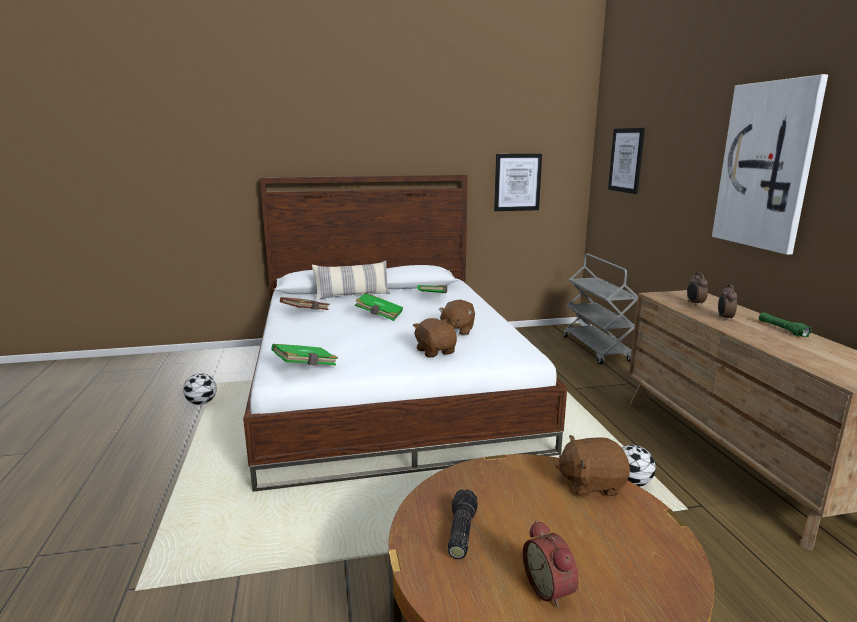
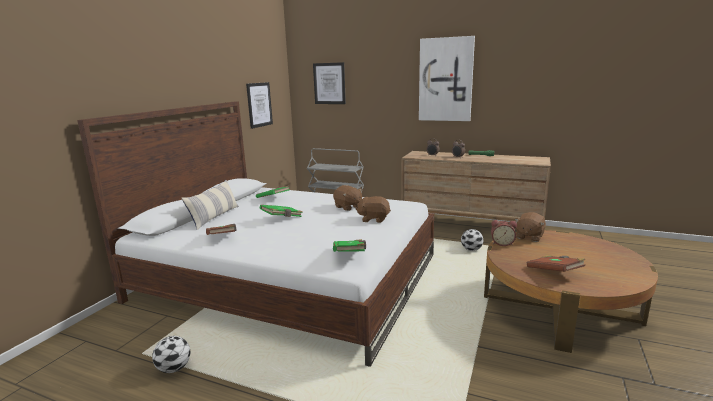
camera: 55 degrees left, 0 degrees up
flashlight [448,490,478,559] -> brown book [527,255,585,272]
alarm clock [523,520,579,608] -> alarm clock moved to [491,220,517,246]

